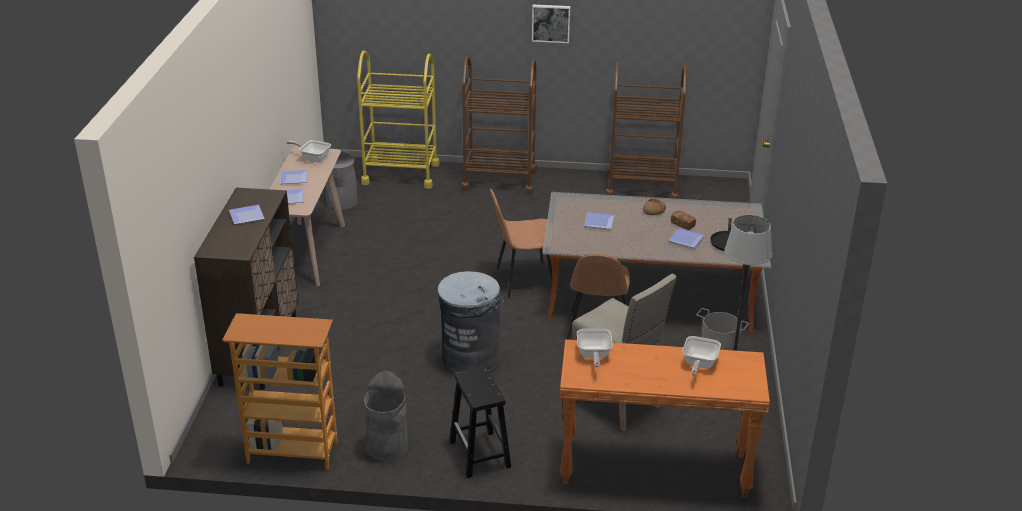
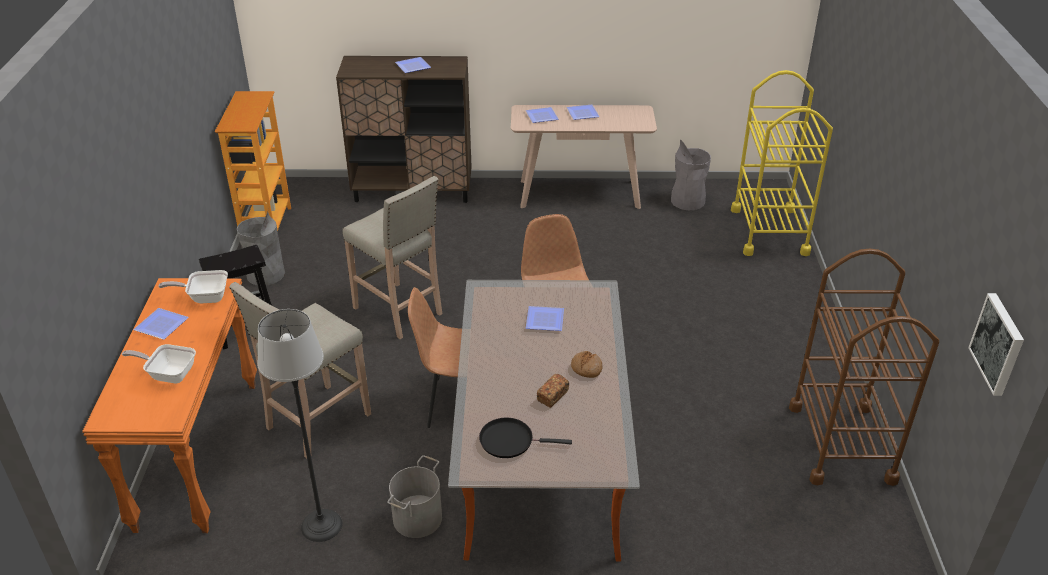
camera: 85 degrees right, 5 degrees up
frying pan [286,140,331,162] -> none
grey trash can [437,271,504,374] -> beige stool [342,176,443,339]
brown cart [461,56,537,195] -> none
picture [532,5,570,43] -> picture moved to [968,293,1024,396]
plate [668,228,704,248] -> plate moved to [133,308,189,340]

